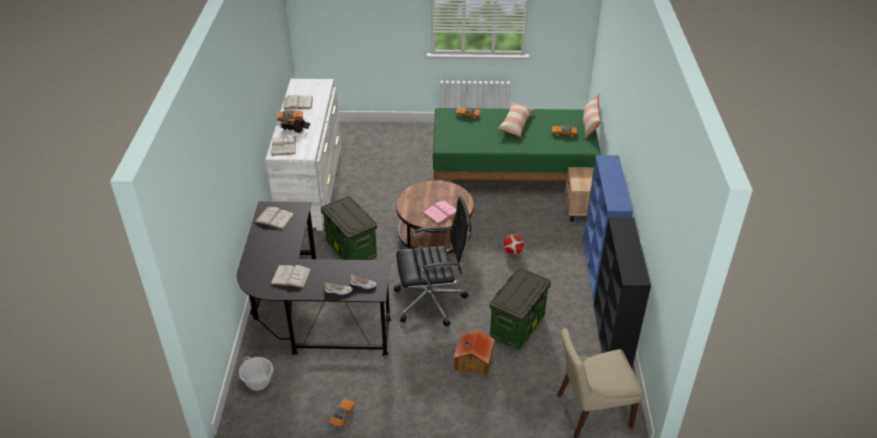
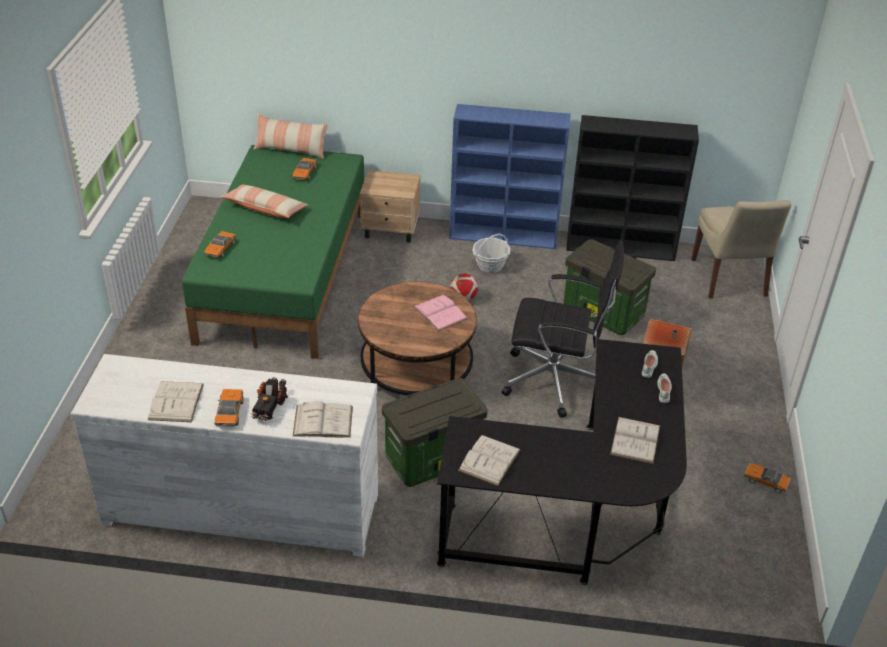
camera: 85 degrees left, 0 degrees up
basket [239,356,273,391] -> basket moved to [473,234,510,273]
black office chair [394,196,471,327] -> black office chair turned 105 degrees clockwise [502,240,624,418]

